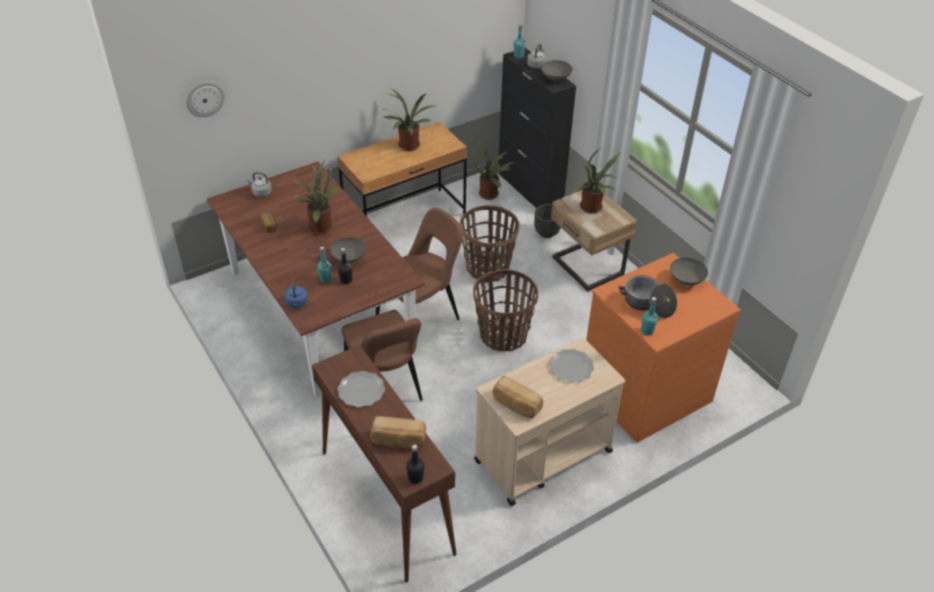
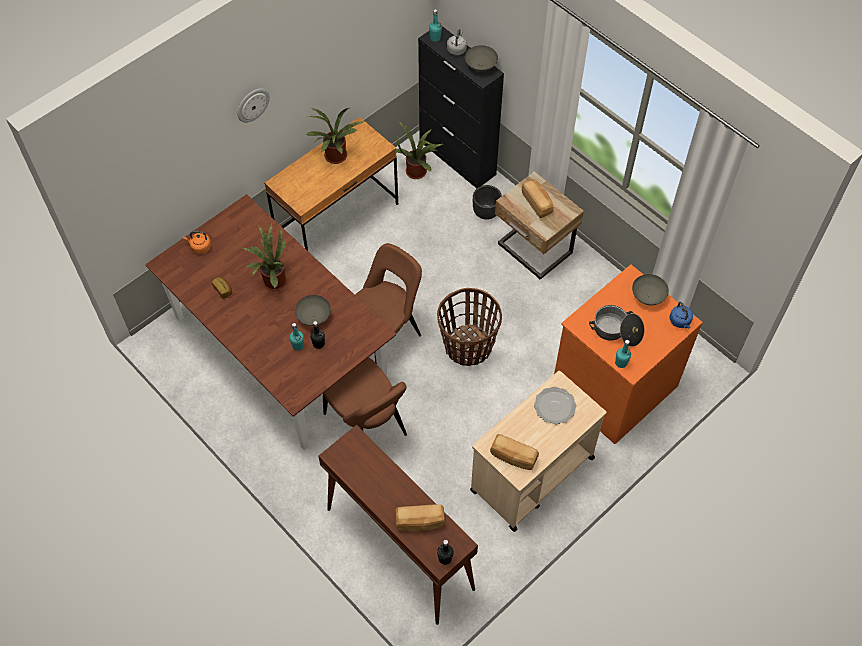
camera: 10 degrees left, 15 degrees up
wall clock [186,81,225,117] -> wall clock moved to [237,88,270,123]
grey kettle [246,172,272,197] -> orange kettle [183,231,211,254]
blue kettle [284,279,308,308] -> blue kettle moved to [670,302,693,328]
plate [337,371,385,408] -> none
basket [460,205,519,282] -> none
potted plant [571,150,621,213] -> bread [522,179,554,218]

